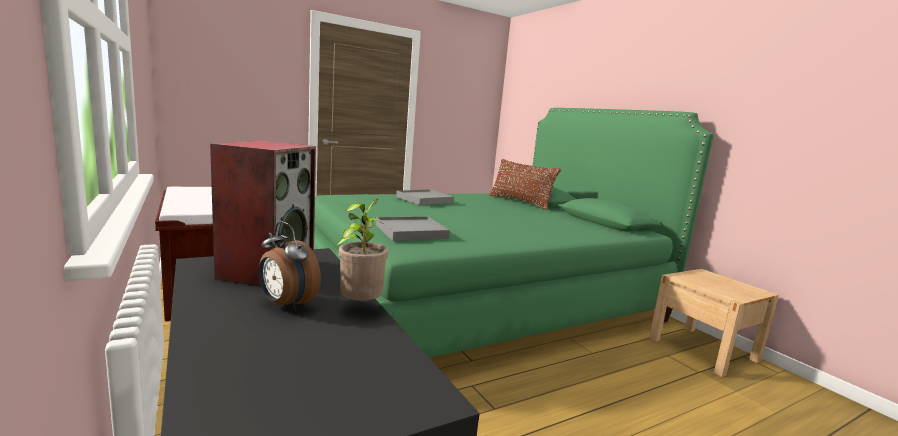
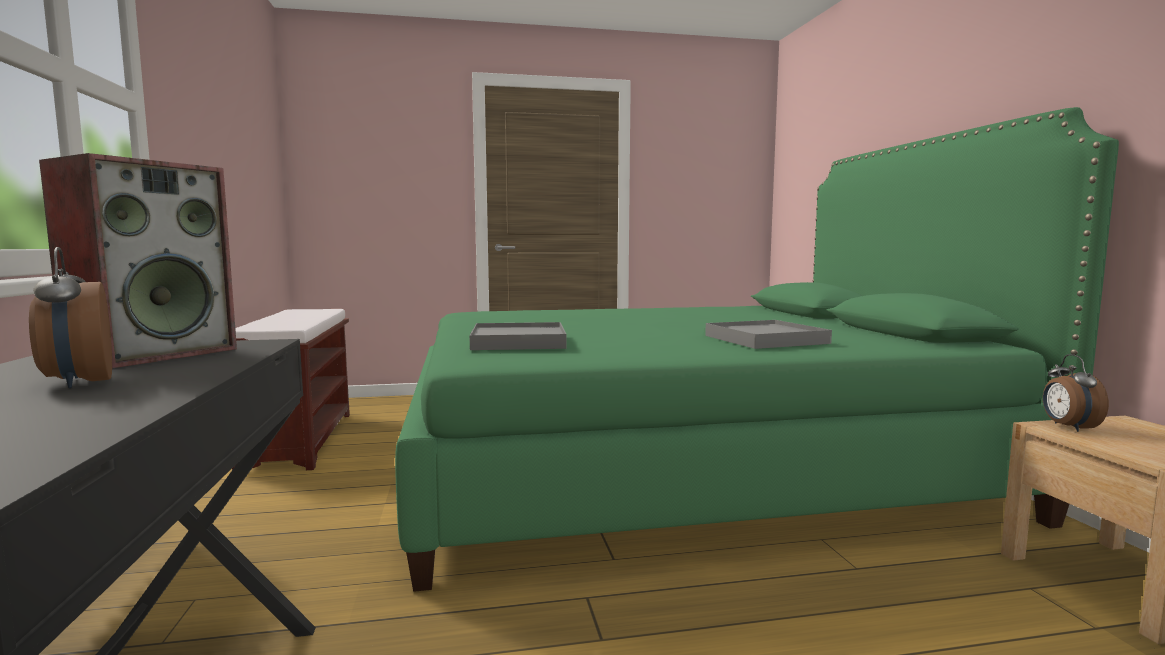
camera: 20 degrees right, 5 degrees down
potted plant [337,198,388,301] -> none
grey tray [396,189,454,205] -> grey tray moved to [705,320,832,349]
brown pillow [489,159,561,210] -> none
none -> alarm clock [1043,354,1109,432]

